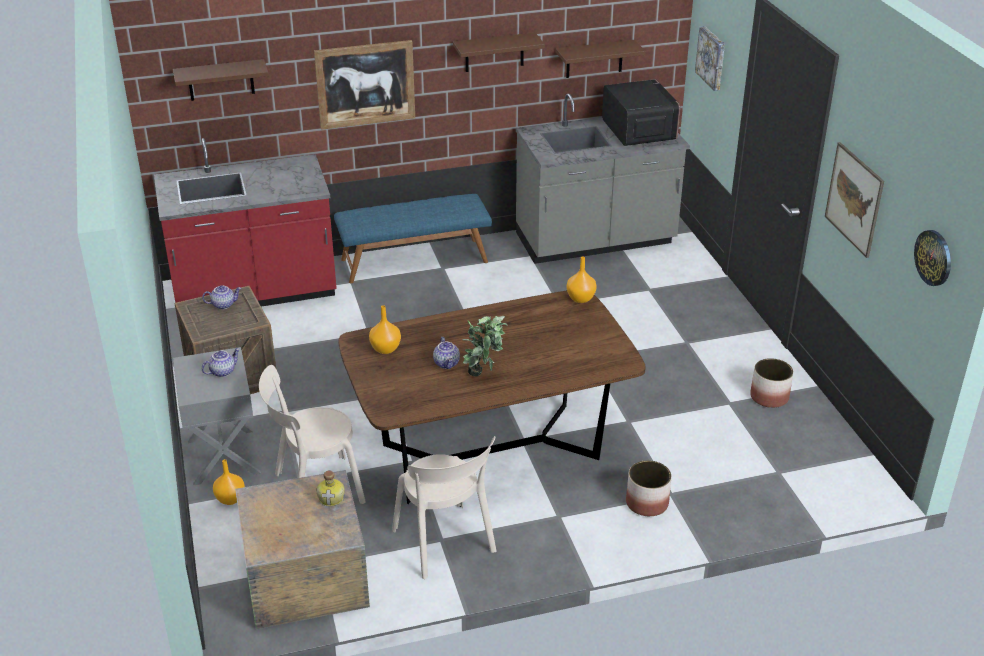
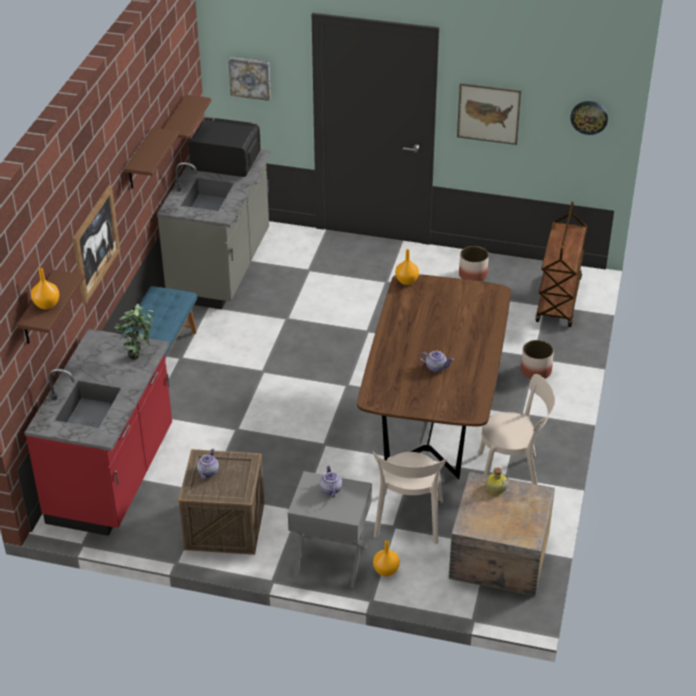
camera: 60 degrees left, 5 degrees up
orange vase [369,305,401,354] -> orange vase moved to [31,268,59,309]
potted plant [462,316,508,376] -> potted plant moved to [114,304,154,360]
none -> brown cart [536,202,587,327]

